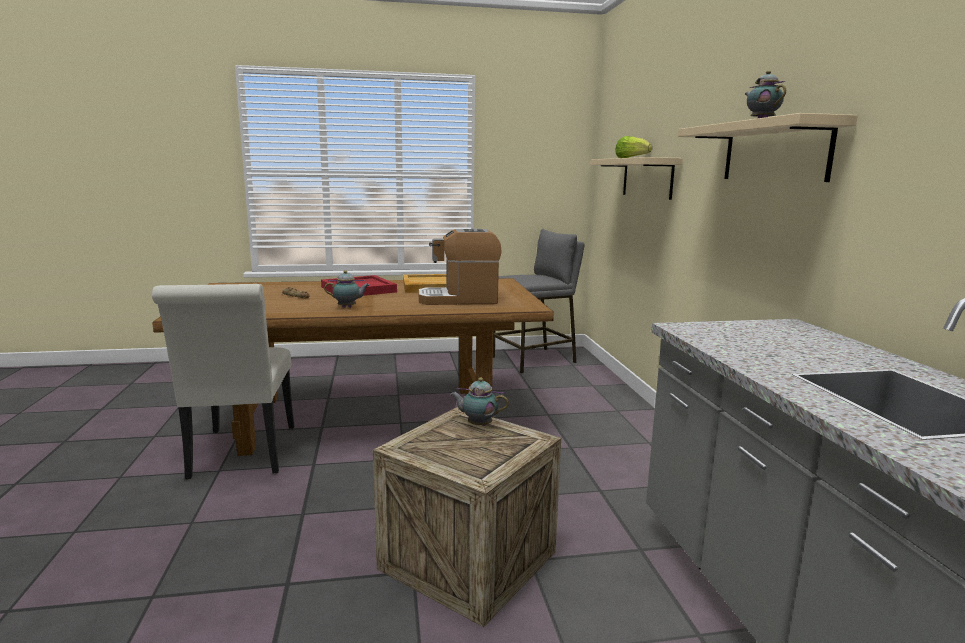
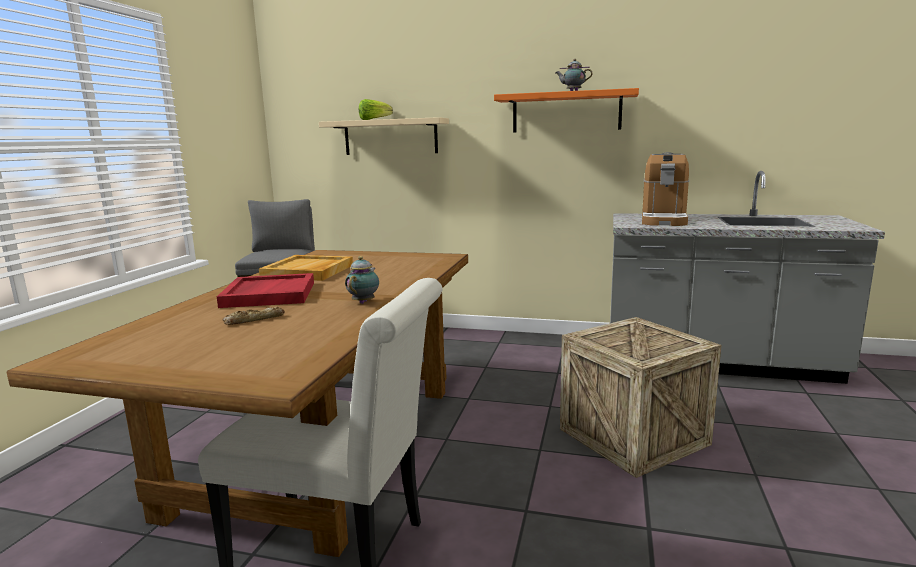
camera: 65 degrees left, 0 degrees up
coffee machine [419,228,502,305] -> coffee machine moved to [642,152,689,226]
teapot [450,378,509,426] -> none
beige shelf [678,113,858,182] -> orange shelf [494,88,639,133]

